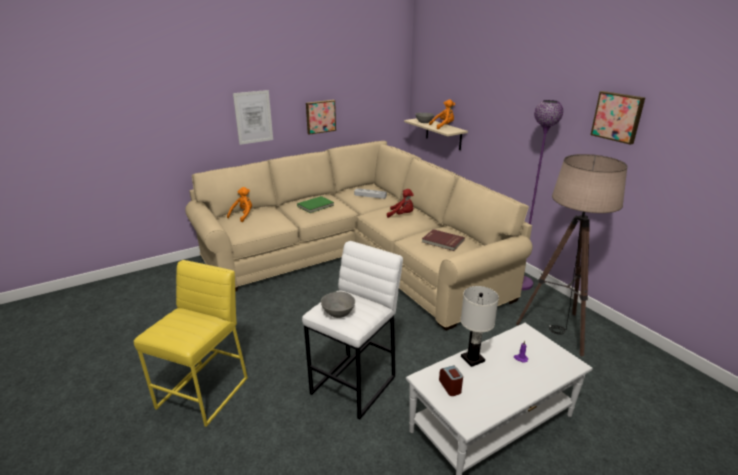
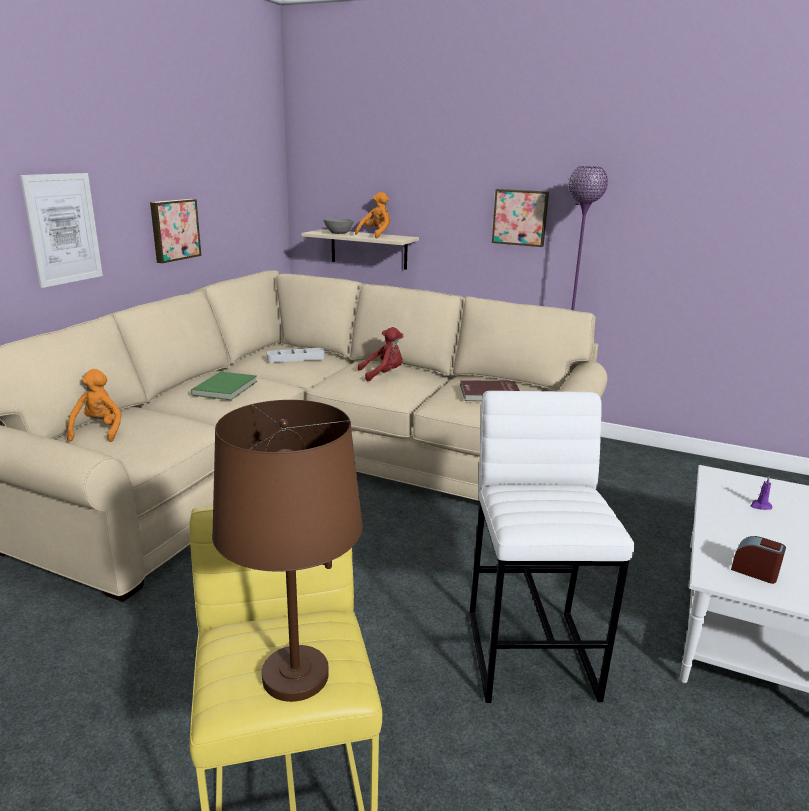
camera: 35 degrees left, 5 degrees down
grey bowl [321,291,355,318] -> none
white table lamp [461,286,499,367] -> none
floor lamp [516,154,628,356] -> none
picture [590,91,645,145] -> picture moved to [492,189,549,247]
none -> brown table lamp [212,400,363,702]

